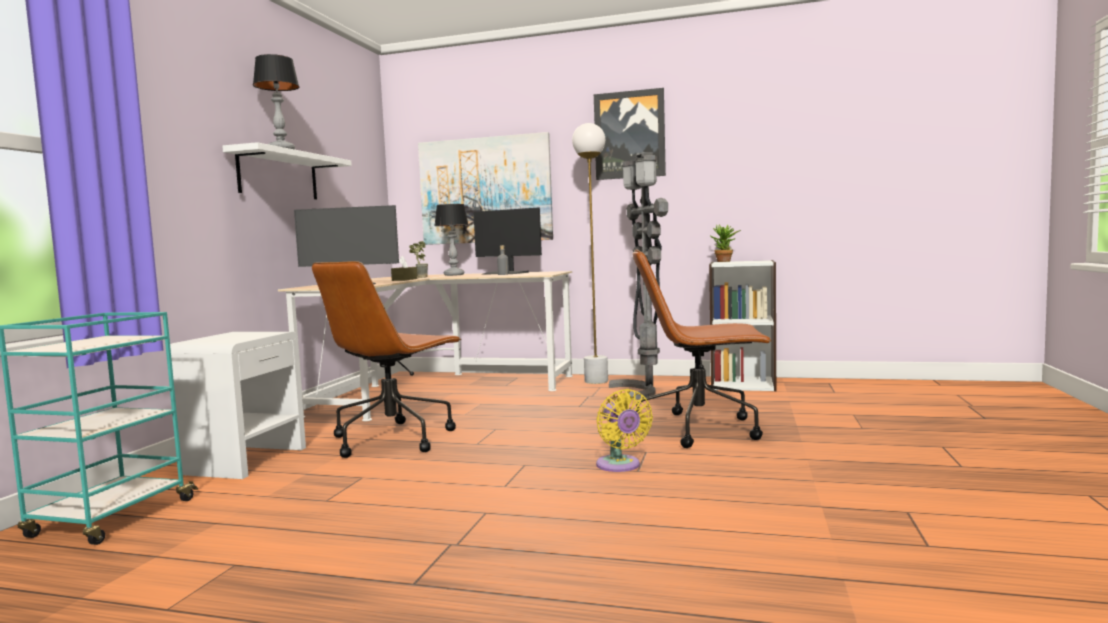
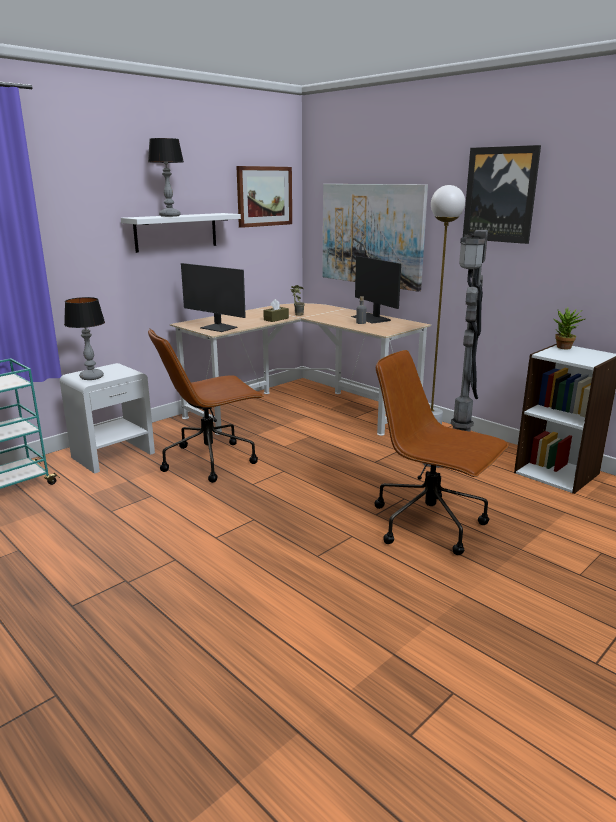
camera: 30 degrees right, 15 degrees up
table lamp [435,204,468,276] -> table lamp moved to [64,297,105,380]
yellow fan [596,389,653,472] -> none
none -> picture [236,166,292,228]

